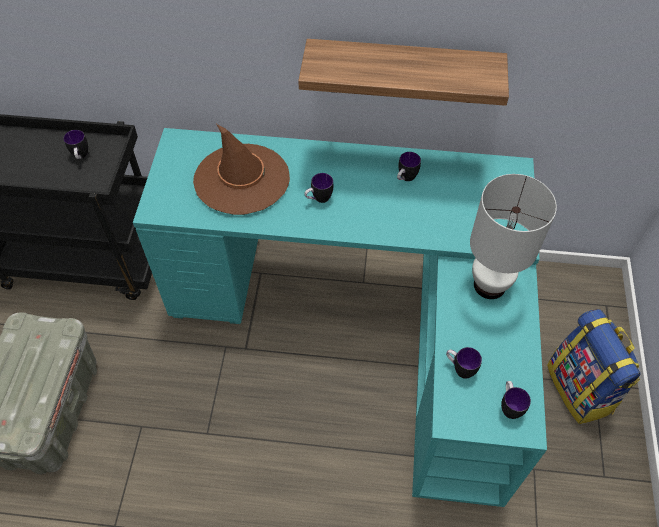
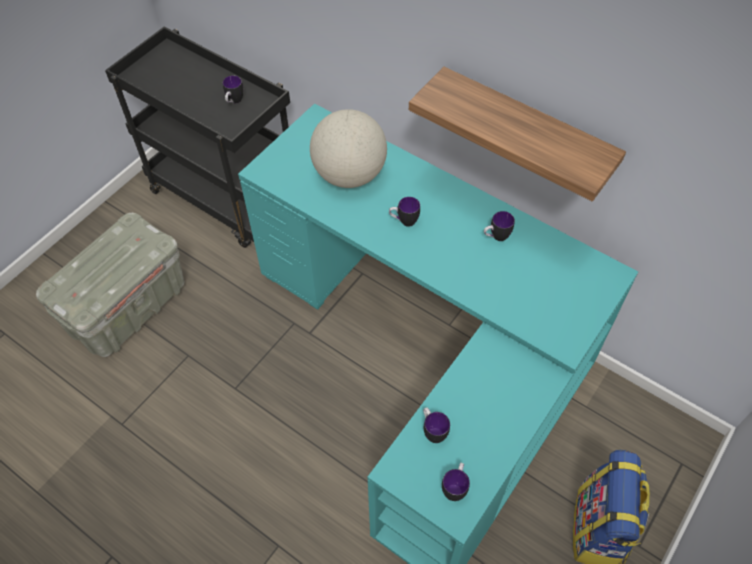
camera: 30 degrees right, 0 degrees up
brown hat [193,124,290,215] -> globe [310,109,387,188]
white table lamp [470,174,557,299] -> none

